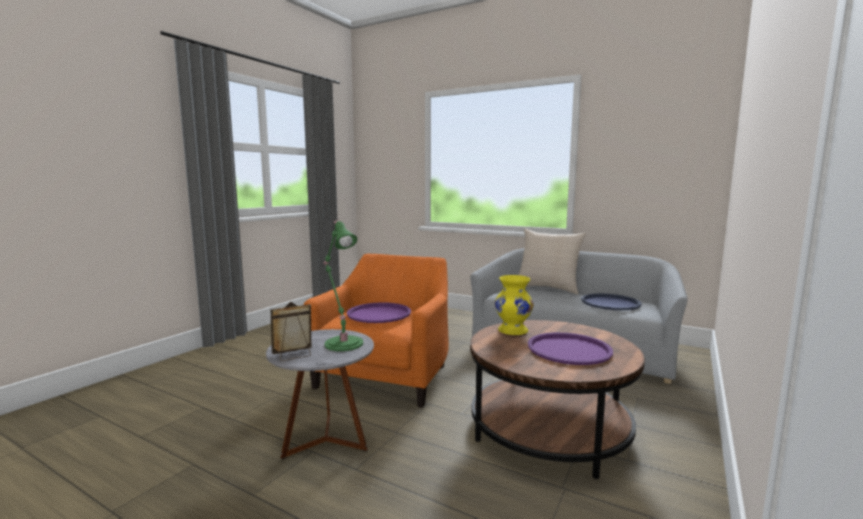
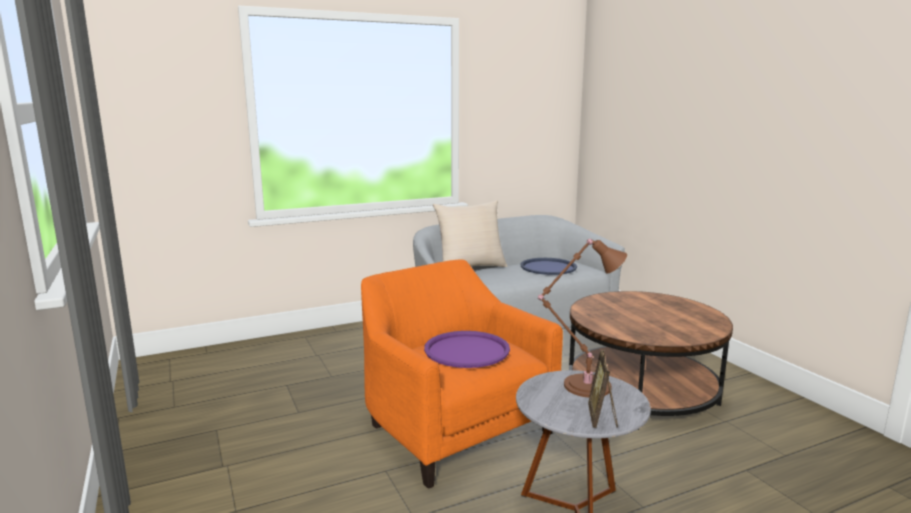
camera: 55 degrees left, 5 degrees up
green table lamp [323,220,363,351] -> brown table lamp [537,239,627,397]
yellow vase [495,275,534,335] -> none
purple tray [528,332,613,365] -> none

